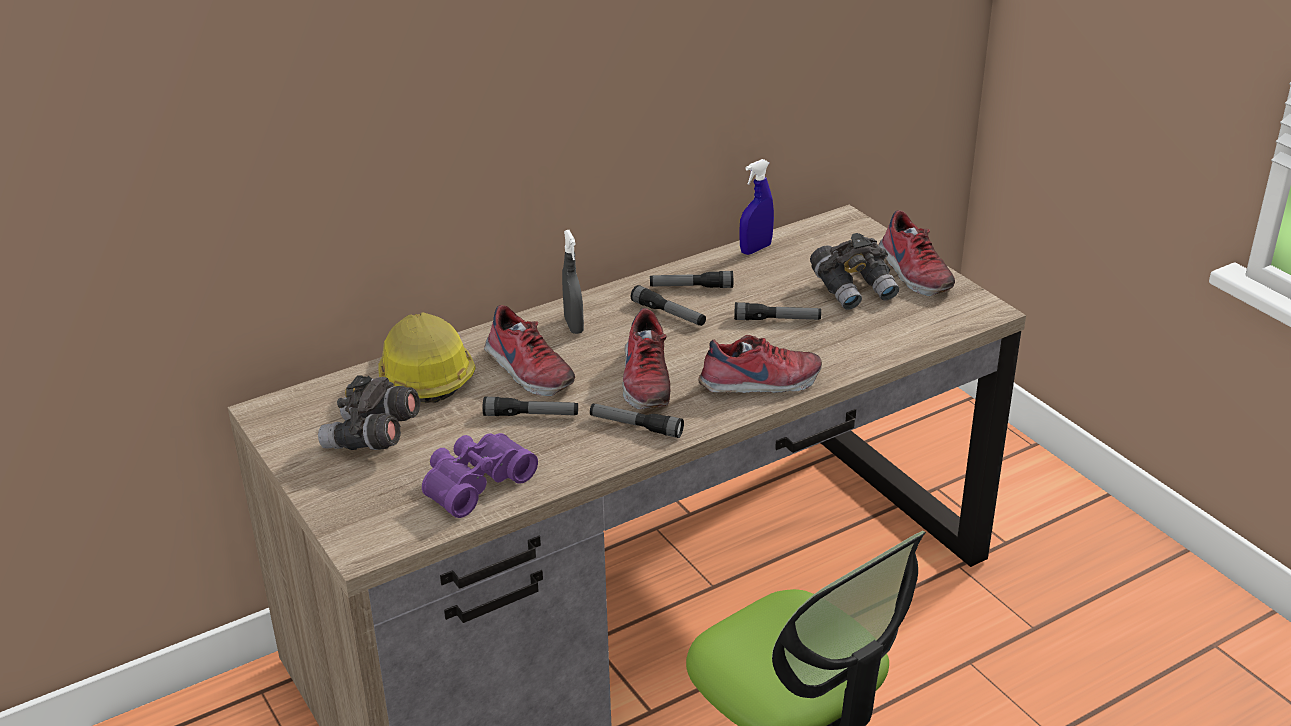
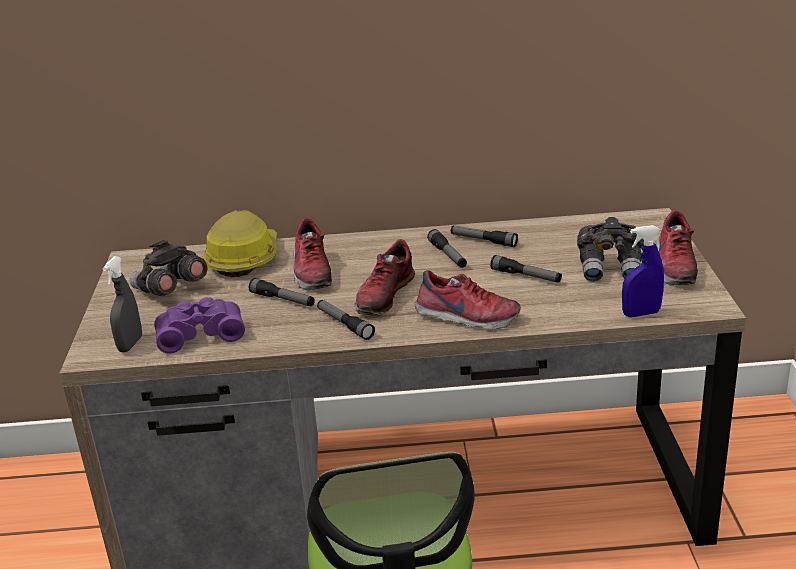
camera: 30 degrees right, 5 degrees down
grey spray bottle [562,230,584,334] -> grey spray bottle moved to [103,256,142,352]
blue spray bottle [739,159,774,255] -> blue spray bottle moved to [622,225,664,317]

